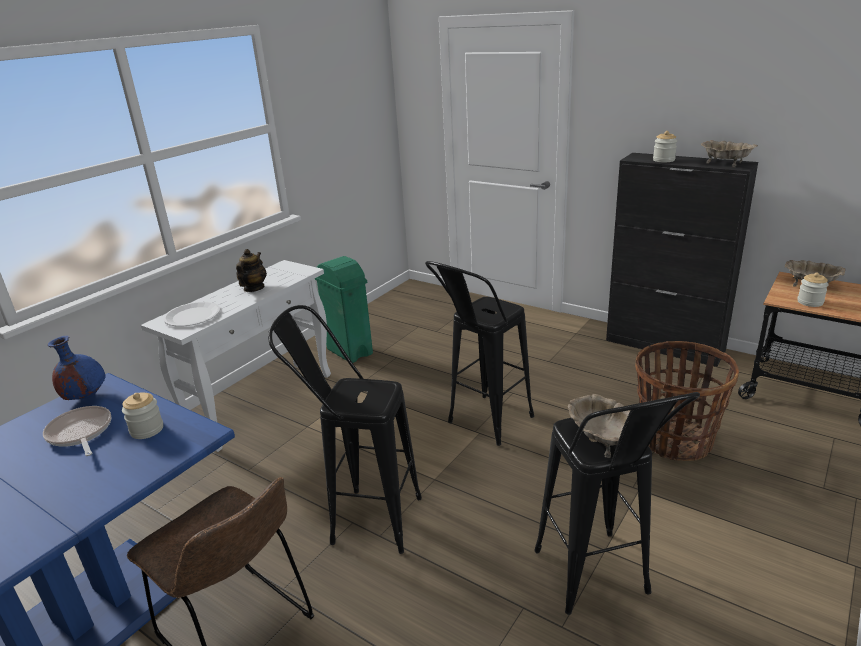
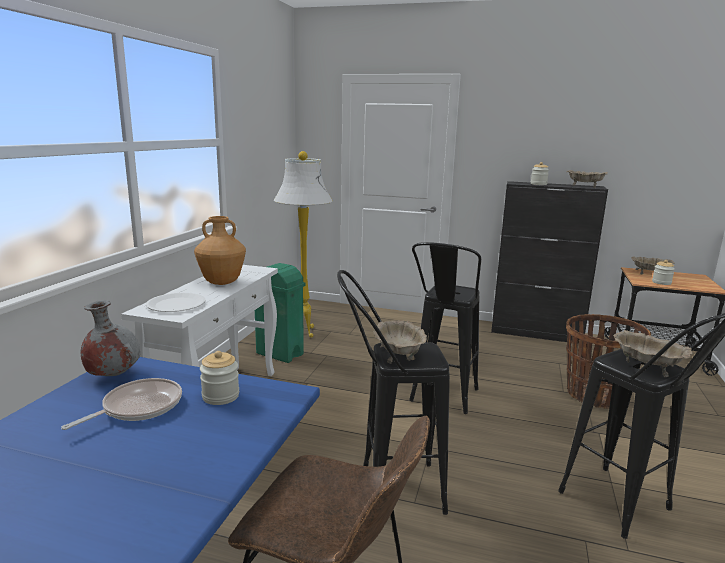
camera: 20 degrees left, 10 degrees down
frying pan [43,406,112,456] -> frying pan turned 90 degrees clockwise [61,378,182,430]
blue vase [47,336,105,400] -> grey vase [81,300,140,376]
teapot [236,249,267,292] -> brown vase [194,216,246,285]
none -> white floor lamp [274,151,333,338]
none -> beige bowl [373,320,427,364]

